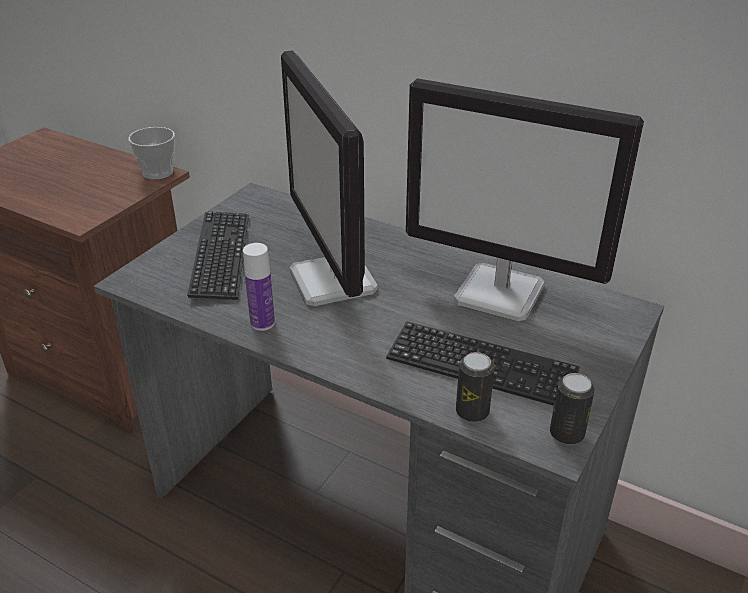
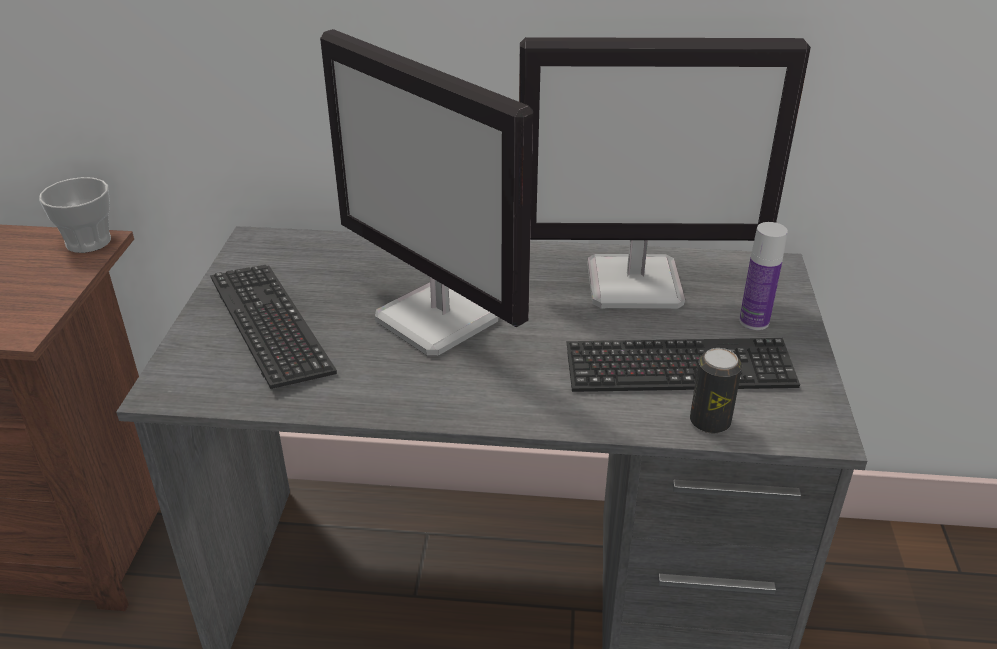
camera: 25 degrees left, 0 degrees up
bottle [243,243,275,331] -> bottle moved to [739,222,788,330]
can [550,373,595,445] -> none

